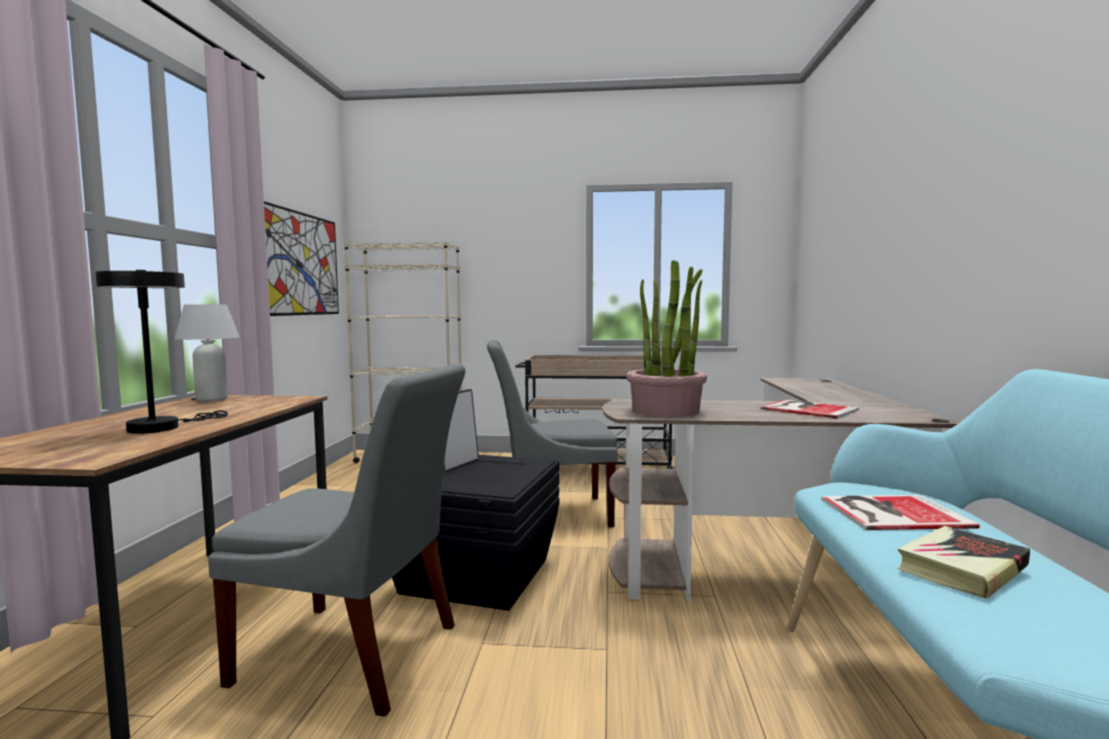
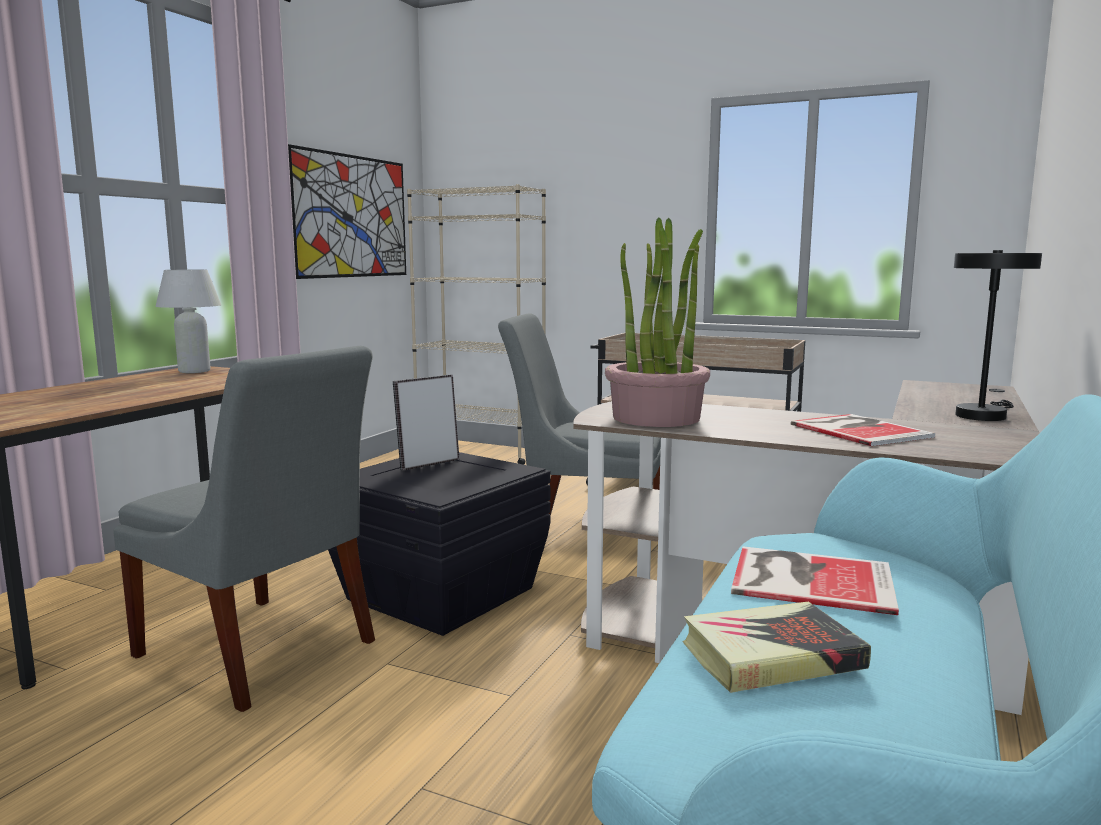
camera: 20 degrees right, 5 degrees up
black table lamp [95,270,228,434] -> black table lamp moved to [954,250,1042,421]

